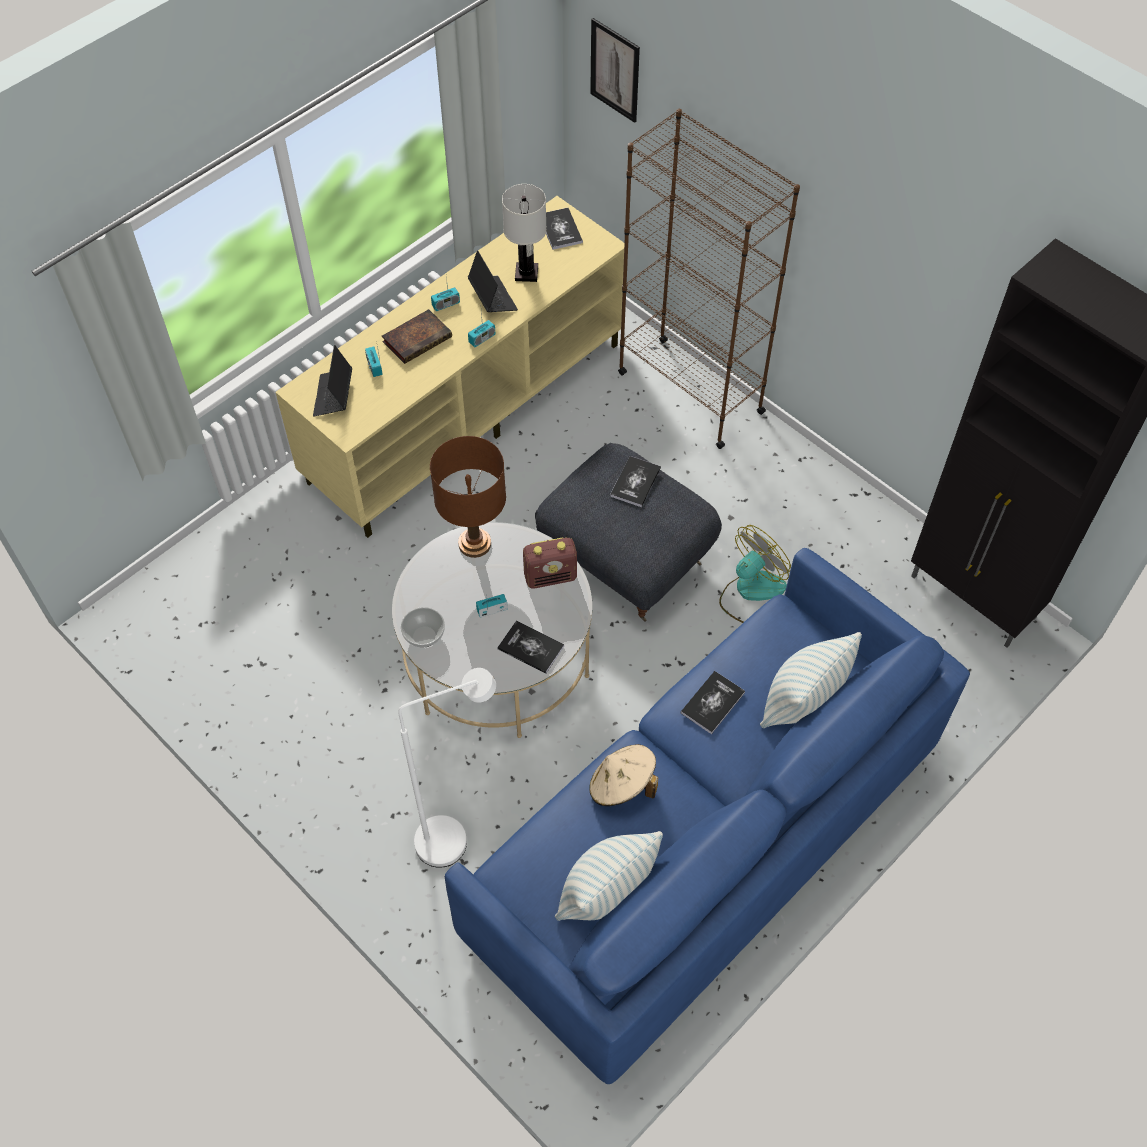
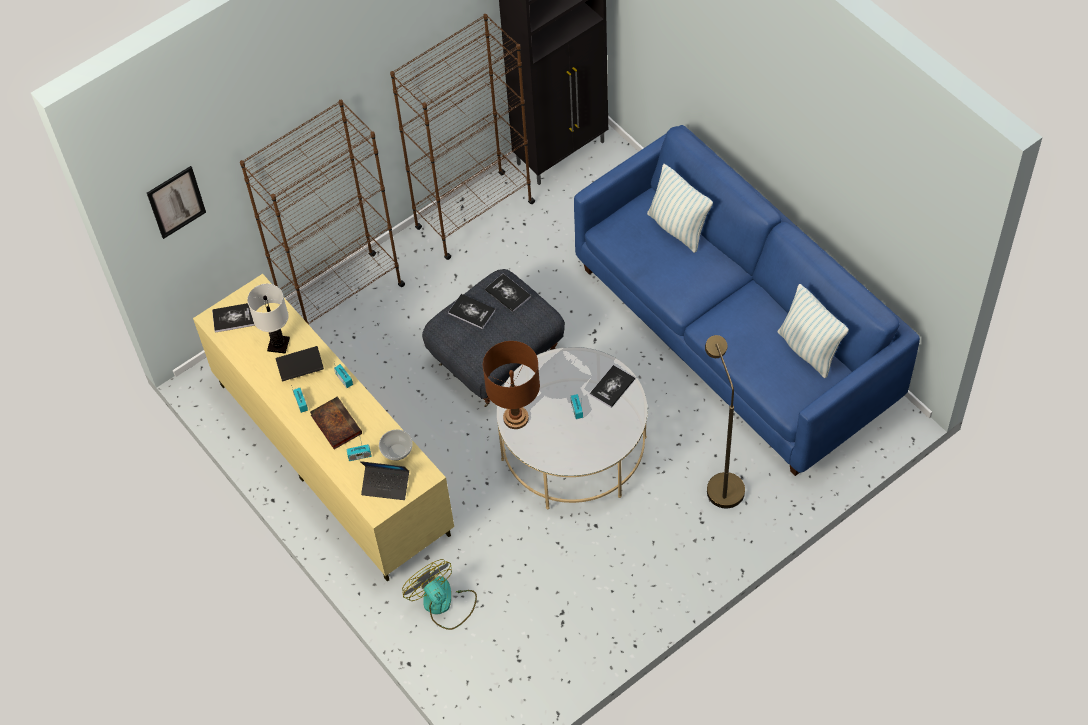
camera: 80 degrees left, 0 degrees up
white floor lamp [398,668,496,868] -> brown floor lamp [705,335,745,509]
bowl [401,607,445,648] -> bowl moved to [379,429,413,460]
radio [523,537,577,589] -> none
beige hat [589,744,658,806] -> none
book [680,671,745,734] -> book moved to [485,274,531,312]
fan [719,525,791,623] -> fan moved to [402,559,477,630]
none -> brown bookcase [390,14,535,260]

